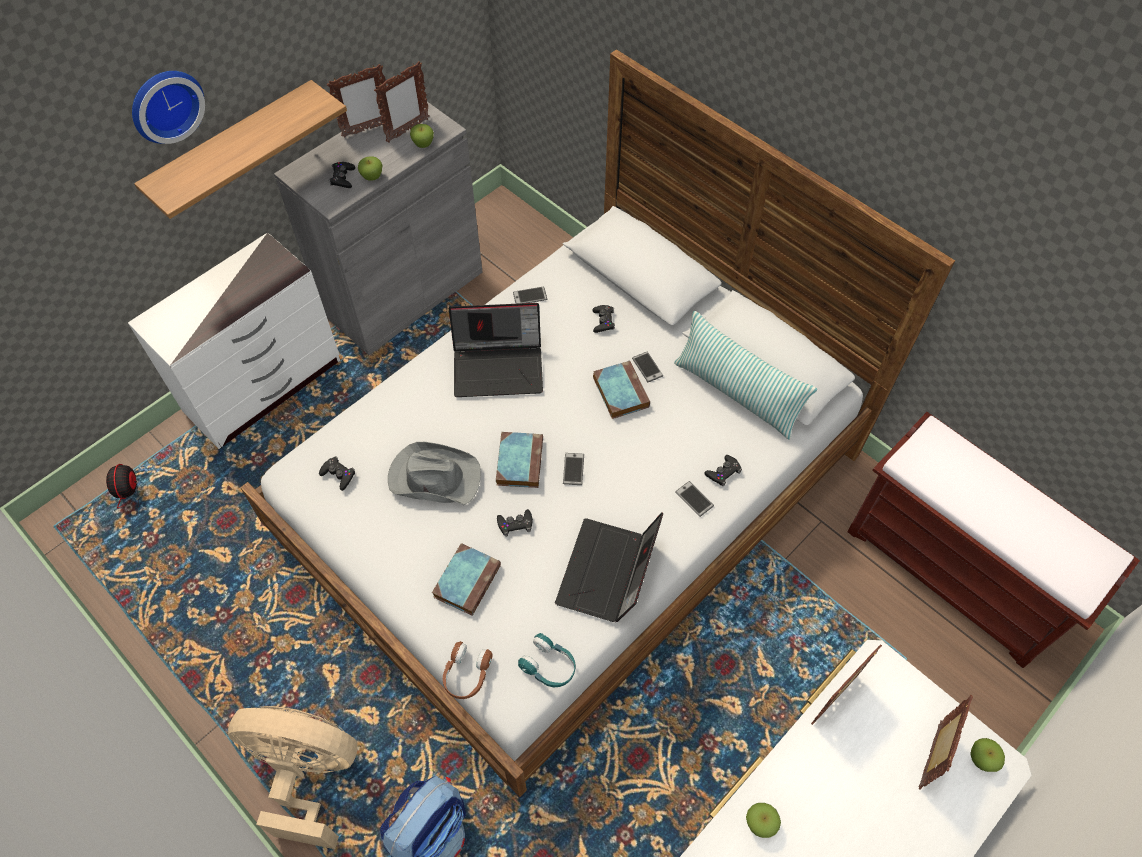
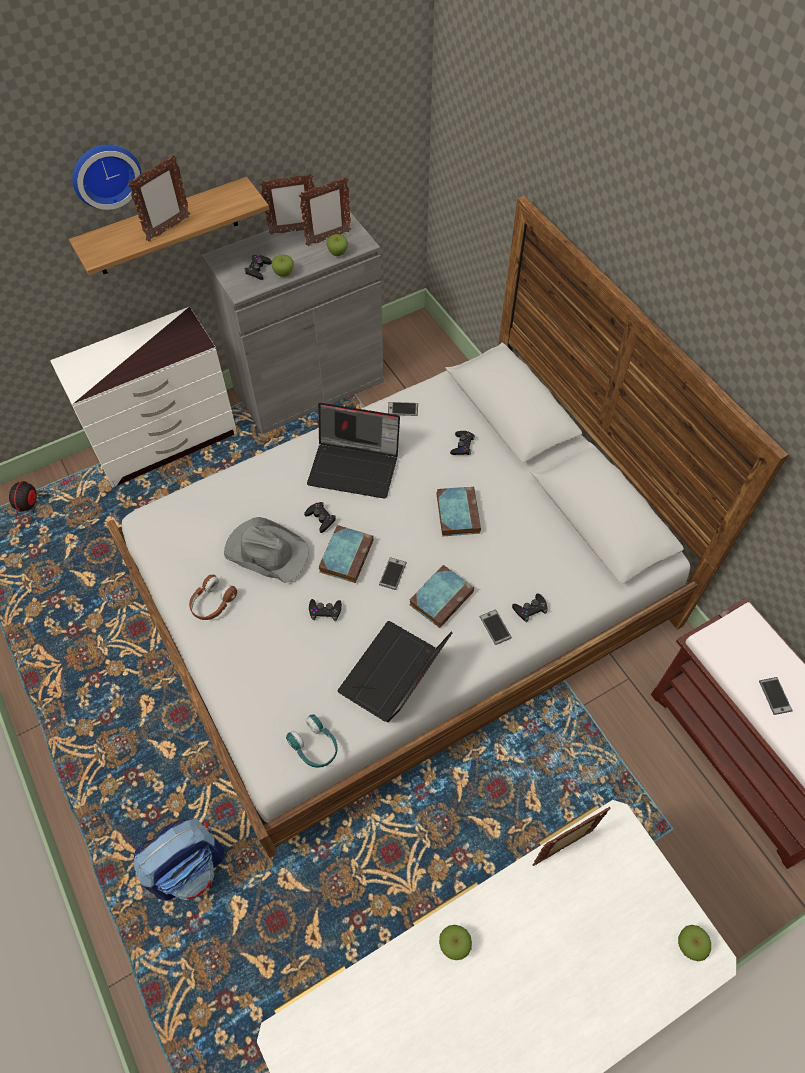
camera: 15 degrees right, 0 degrees up
beige fan [228,706,357,849] -> none
black game controller [319,456,355,491] -> black game controller moved to [304,502,336,533]
book [432,543,501,616] -> book moved to [410,565,474,628]
brown headphones [443,641,493,699] -> brown headphones moved to [189,575,237,620]
phone [632,352,663,382] -> phone moved to [759,677,792,715]
pillow [674,311,817,440] -> none
picture frame [919,695,973,790] -> picture frame moved to [128,154,190,242]

